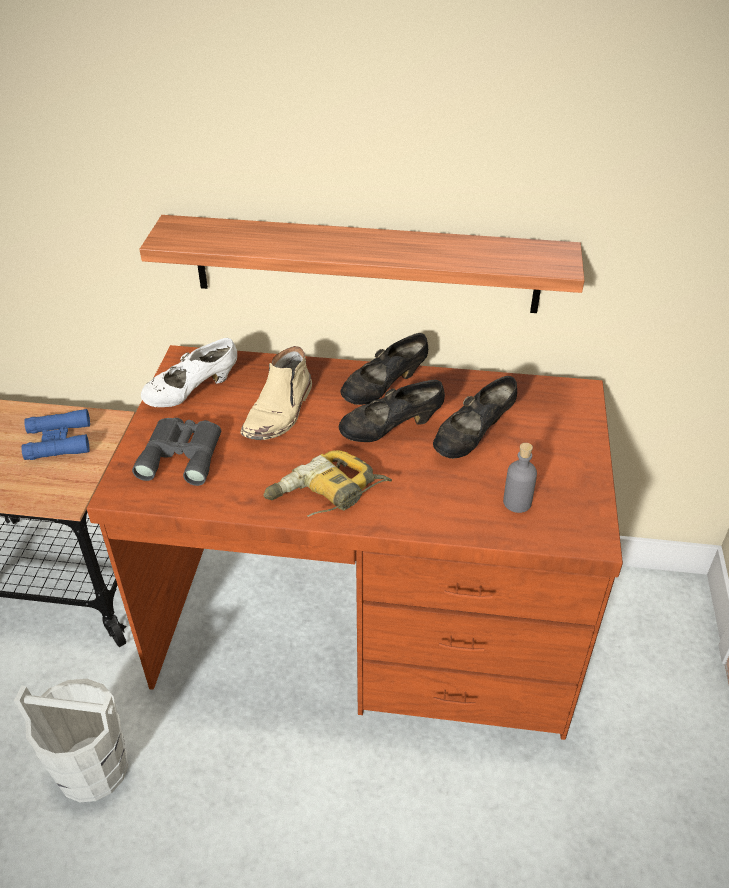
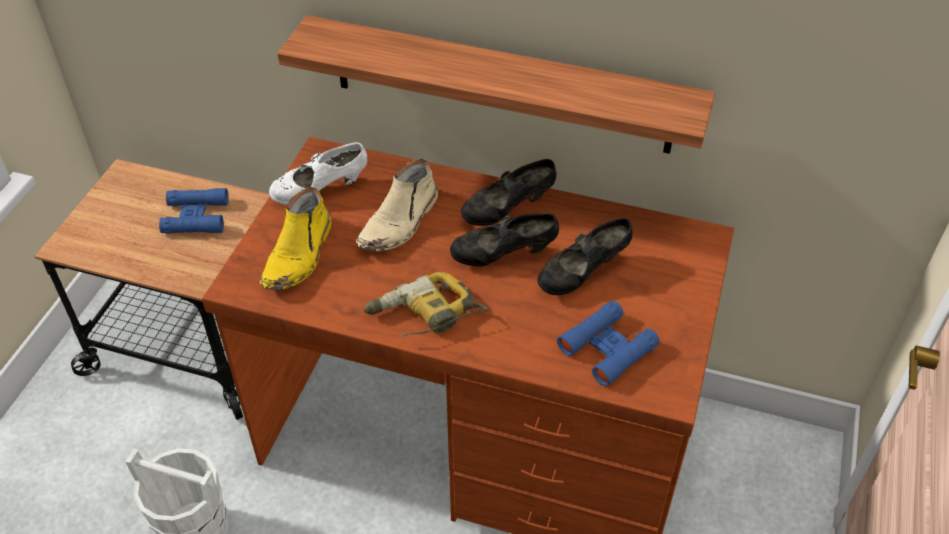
camera: 10 degrees right, 5 degrees up
grey binoculars [132,418,221,486] -> yellow boot [260,187,331,290]
grey bottle [503,443,537,513] -> blue binoculars [557,301,660,386]

